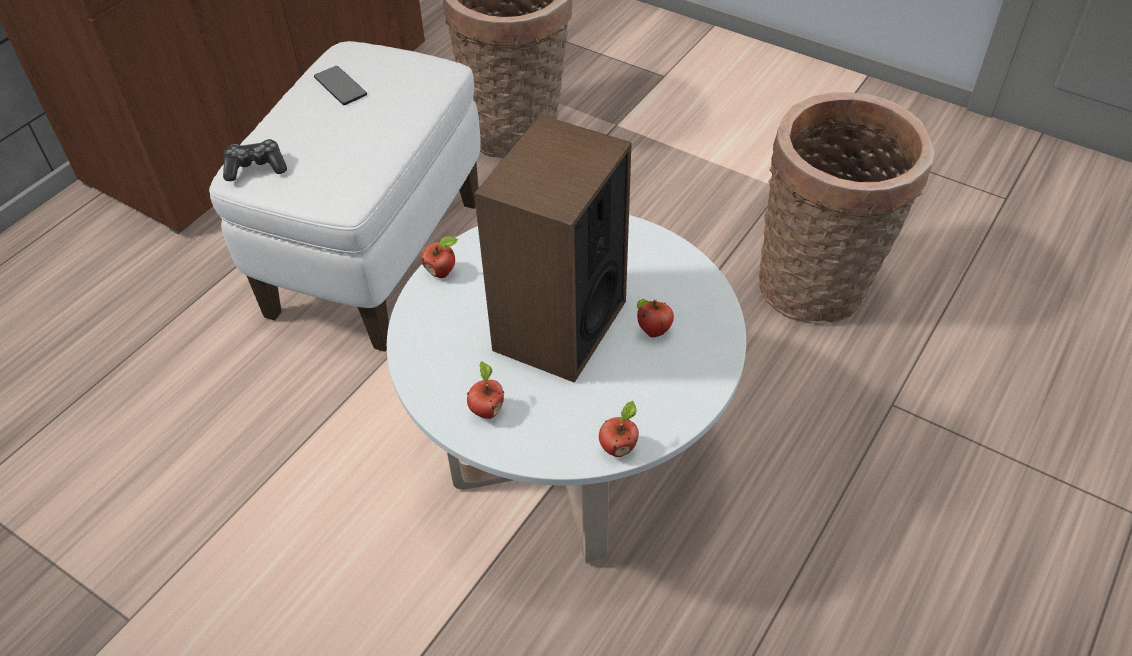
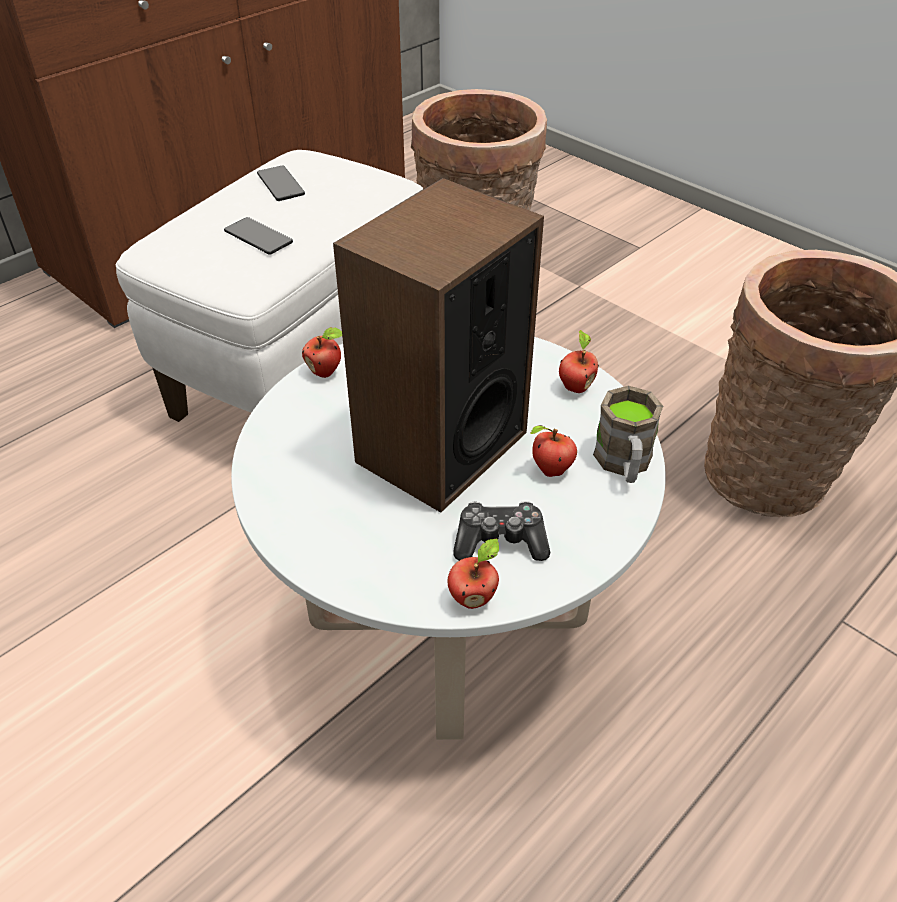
camera: 10 degrees right, 5 degrees down
game controller [223,139,287,181] -> game controller moved to [453,501,550,561]
apple [467,361,504,419] -> apple moved to [559,330,599,393]
none -> phone [224,217,293,255]
none -> brown mug [593,386,663,483]

